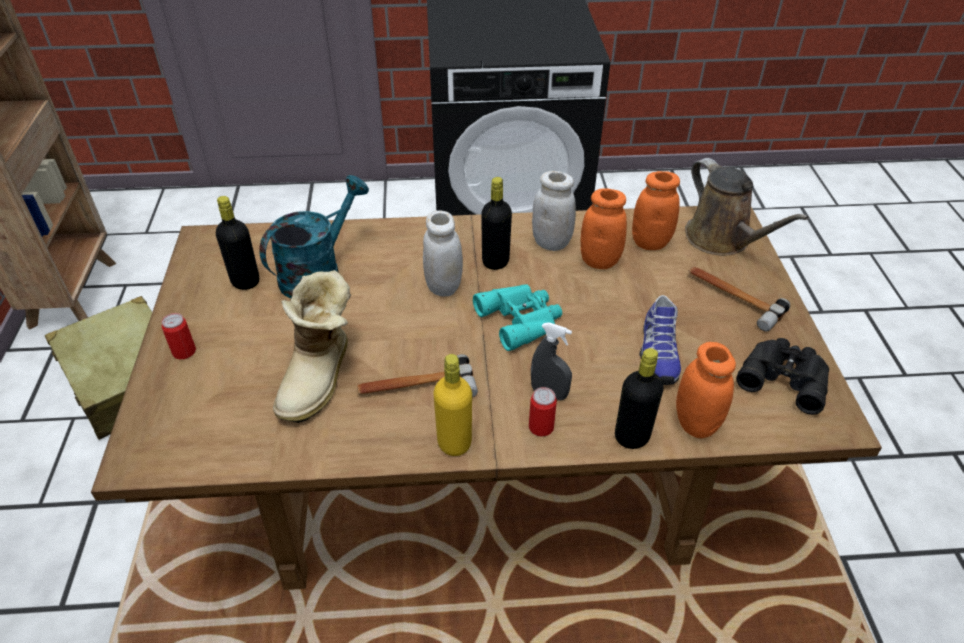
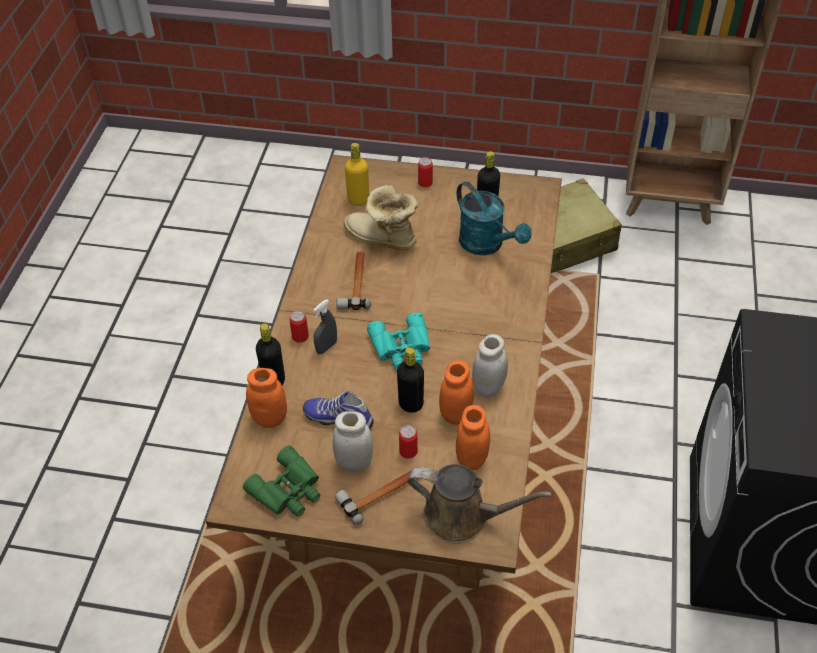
camera: 105 degrees right, 5 degrees up
white jar [423,210,463,296] -> white jar moved to [333,411,373,472]
yellow bottle [434,354,472,456] -> yellow bottle moved to [345,143,369,206]
black bottle [481,177,512,270] -> black bottle moved to [397,347,424,413]
brown watering can [685,158,809,256] -> brown watering can turned 150 degrees counterclockwise [407,464,552,544]
black binoculars [736,338,829,415] -> green binoculars [243,446,320,517]
none -> can [399,425,418,459]

